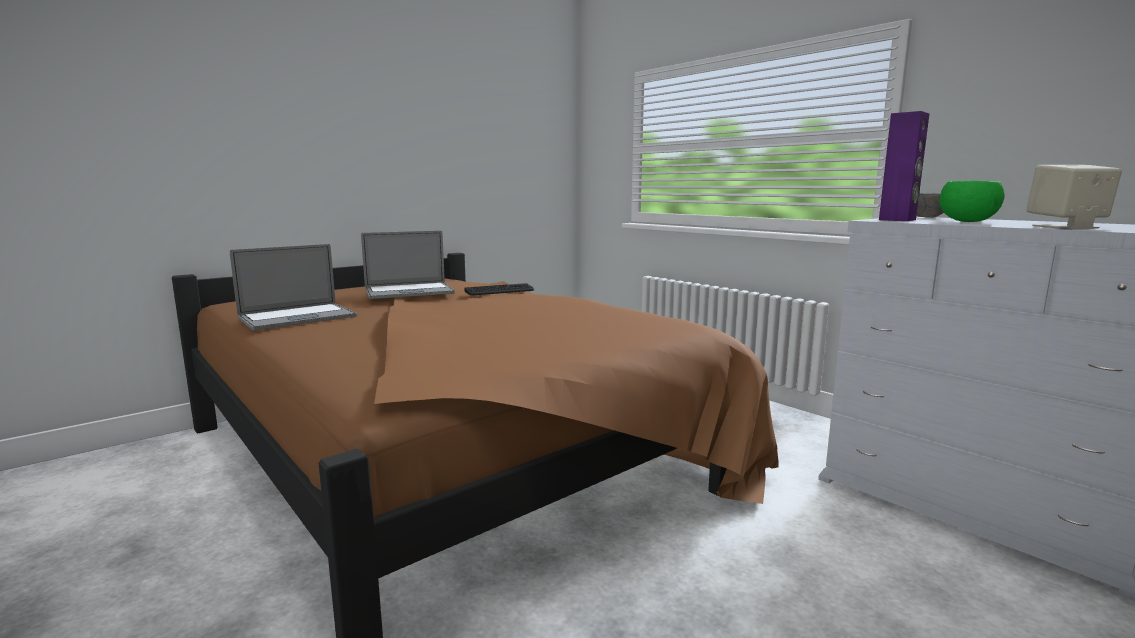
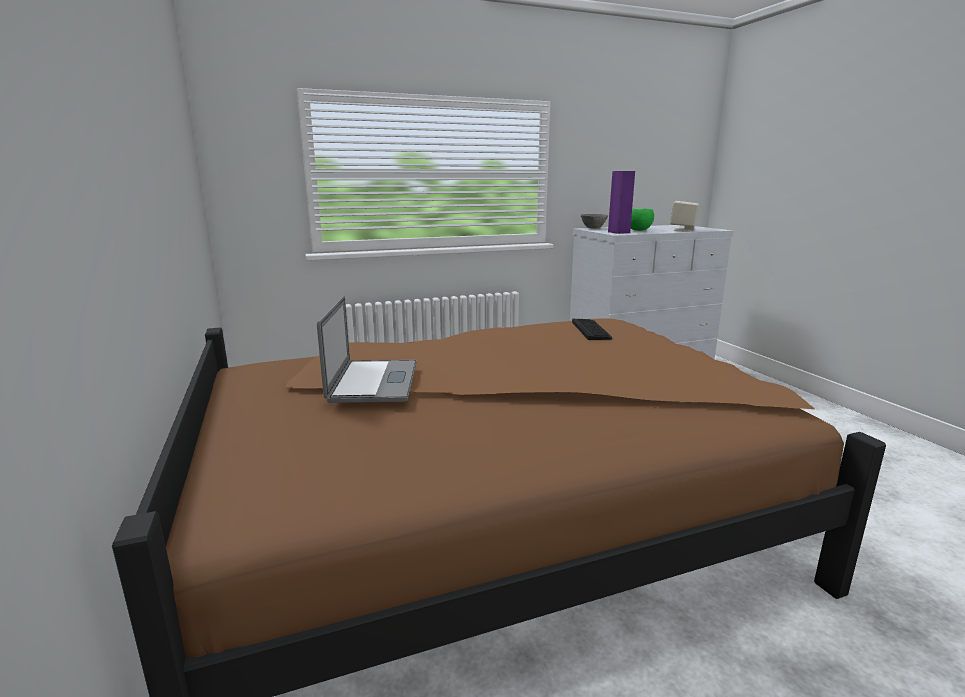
camera: 70 degrees left, 5 degrees up
laptop [230,244,357,330] -> none
keyboard [465,283,534,295] -> keyboard moved to [572,319,612,340]

